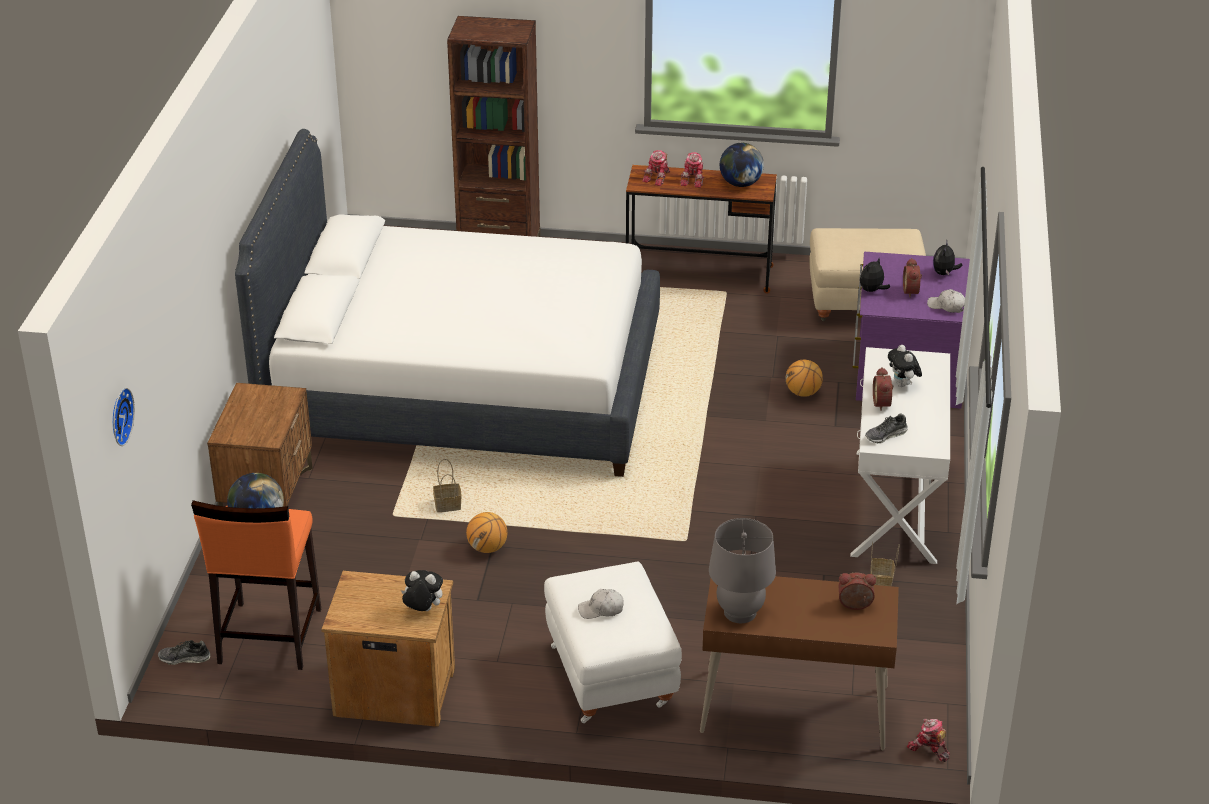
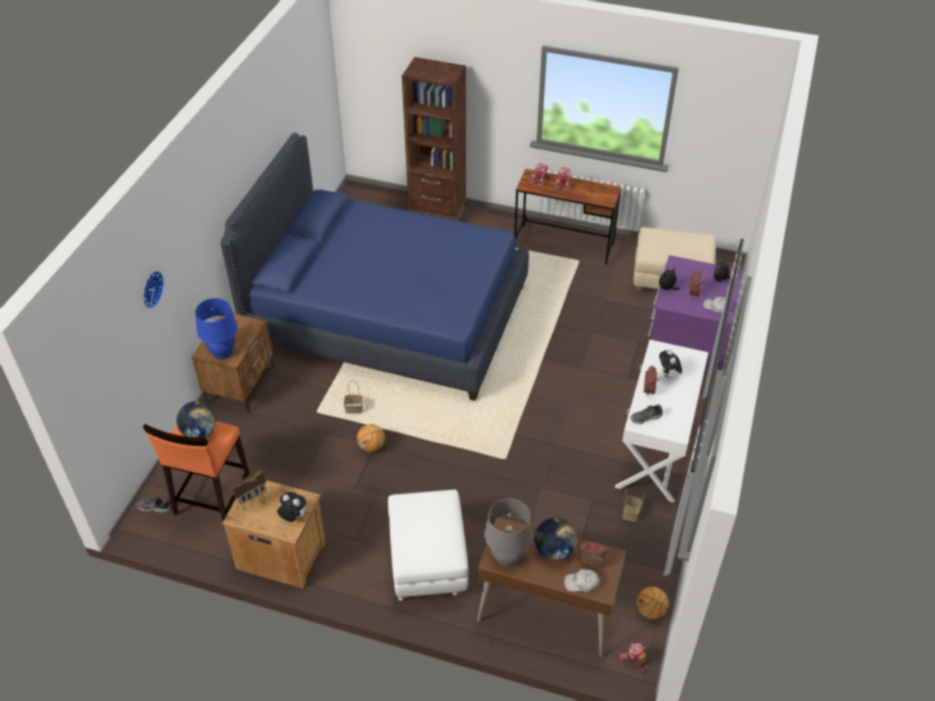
camera: 10 degrees right, 10 degrees up
wall clock [113,388,135,446] -> wall clock moved to [143,271,164,308]
white bed [235,129,660,477] -> blue bed [221,133,529,401]
white cap [578,589,624,619] -> white cap moved to [564,569,599,592]
globe [720,143,764,187] -> globe moved to [535,517,577,560]
basketball [786,360,823,397] -> basketball moved to [637,587,669,619]
none -> blue table lamp [195,298,238,359]
none -> toy house [230,470,267,511]

